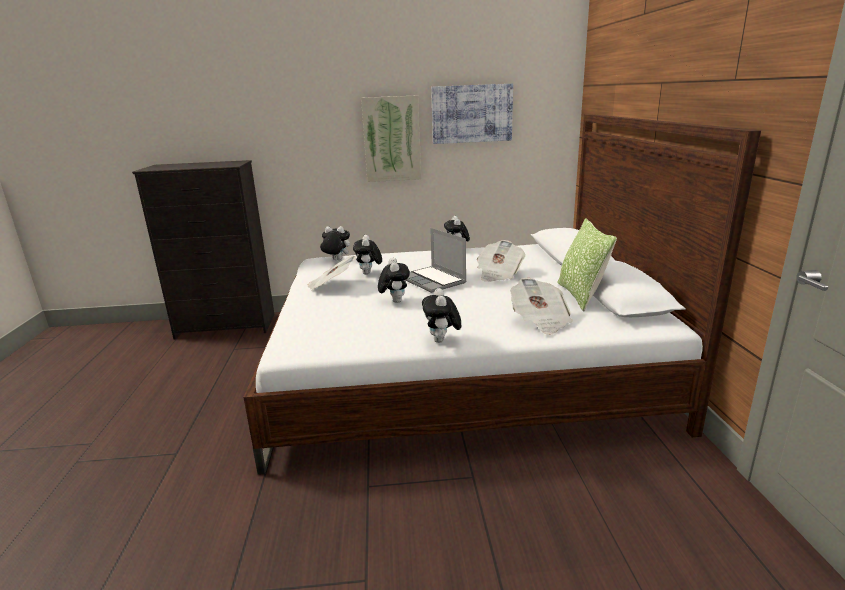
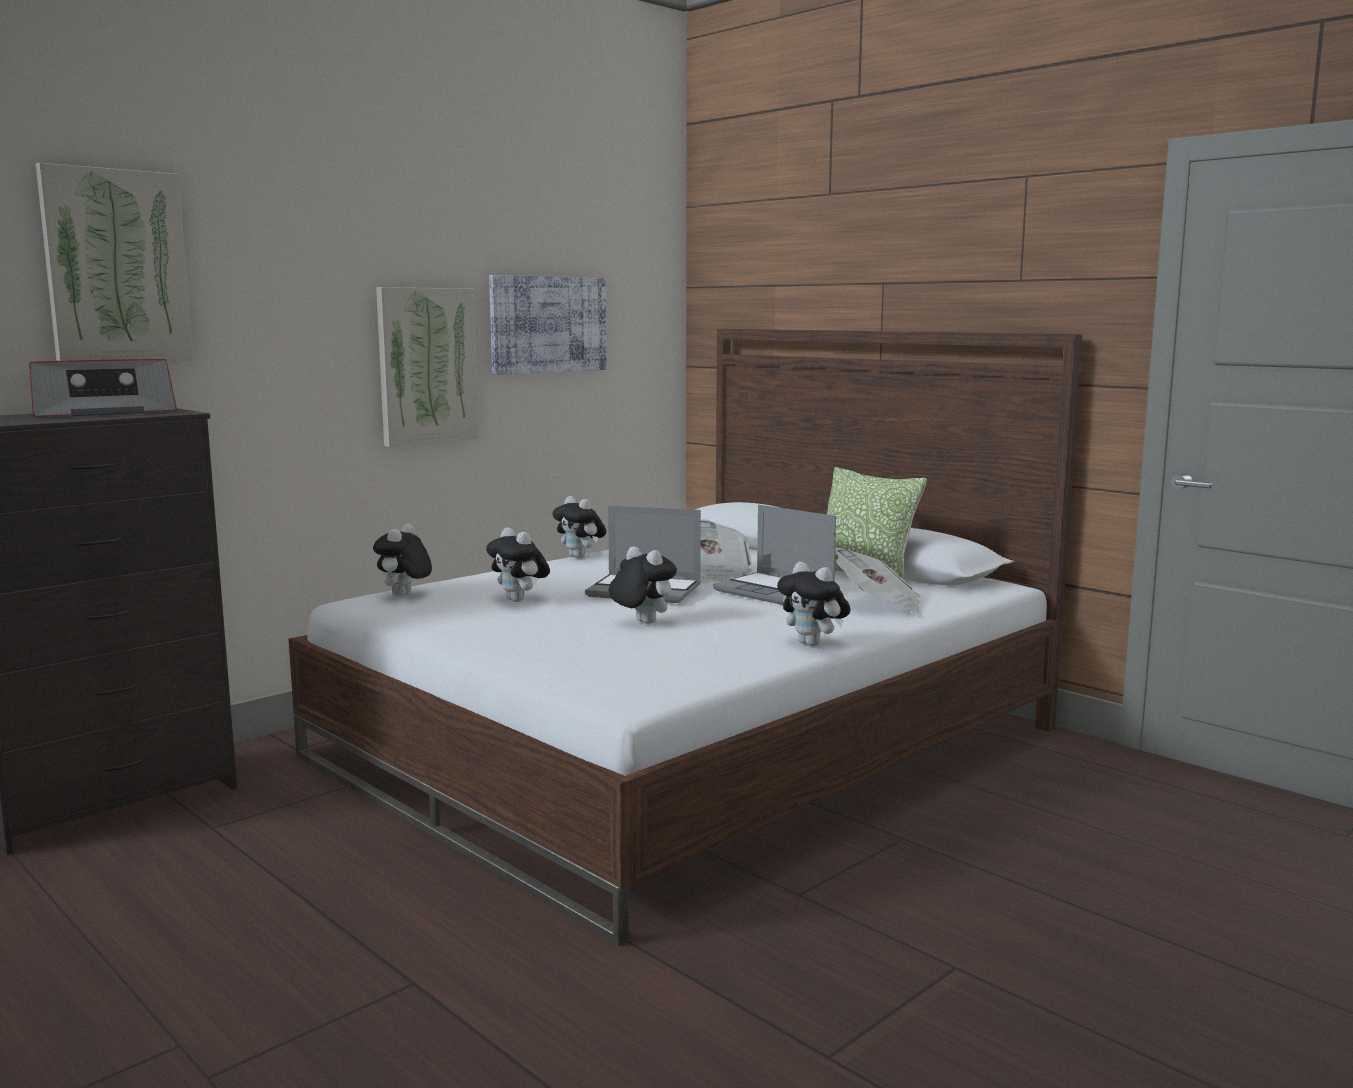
camera: 40 degrees left, 10 degrees down
newspaper [307,256,356,291] -> none
plush toy [320,226,350,261] -> plush toy turned 45 degrees counterclockwise [373,523,432,596]
none -> radio [29,359,177,417]
none -> picture [36,163,194,361]
none -> laptop [713,505,836,605]

